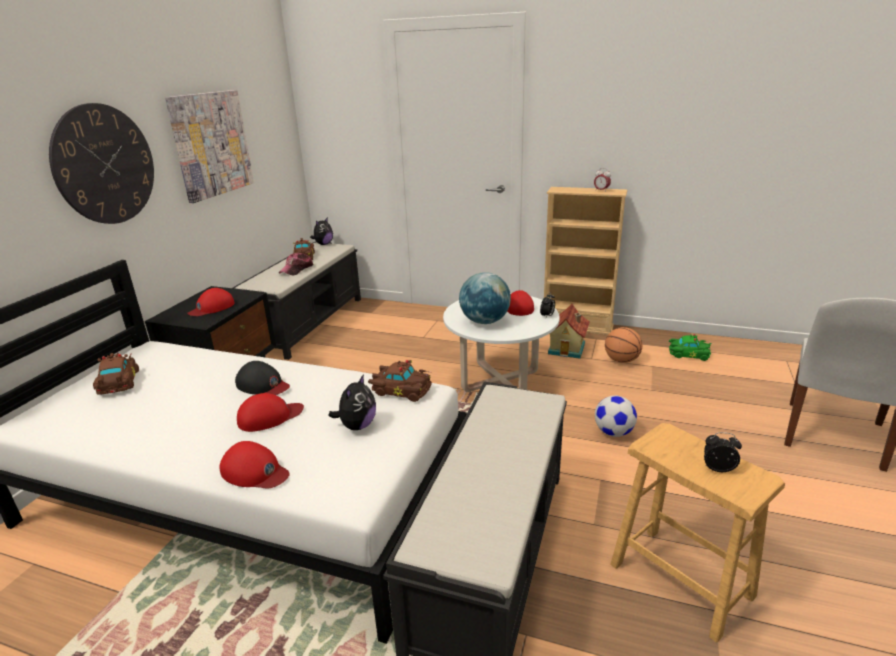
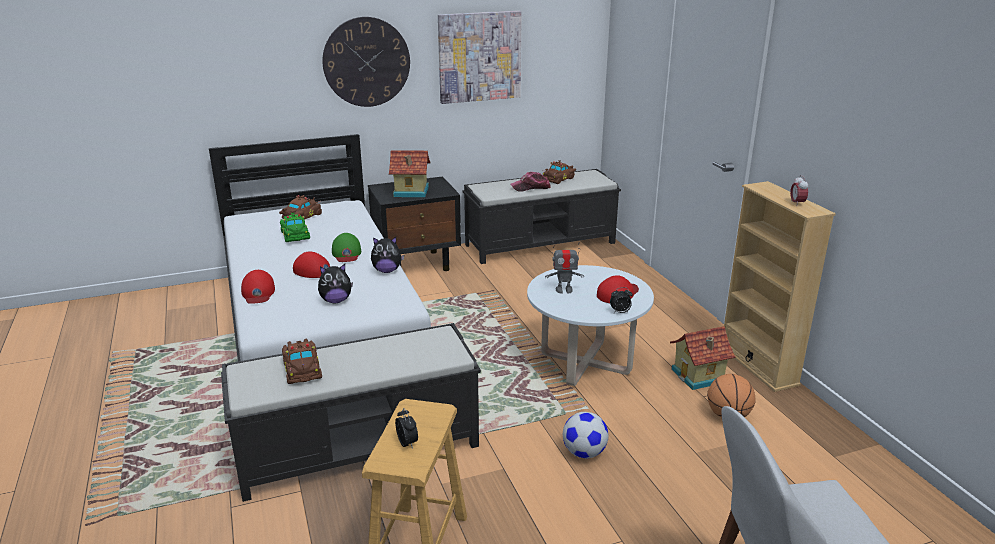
camera: 50 degrees right, 0 degrees up
red cap [187,288,235,316] -> toy house [389,150,430,197]
black cap [235,361,290,395] -> green cap [332,233,361,262]
plush toy [310,217,333,245] -> plush toy moved to [371,237,404,273]
brown toy car [368,360,432,402] -> brown toy car moved to [282,339,322,384]
globe [459,272,511,324] -> toy robot [545,242,584,294]
green toy car [669,334,712,361] -> green toy car moved to [280,213,310,242]

